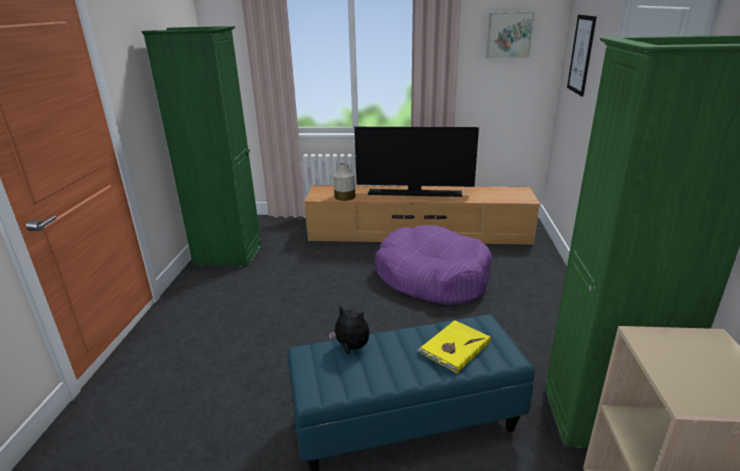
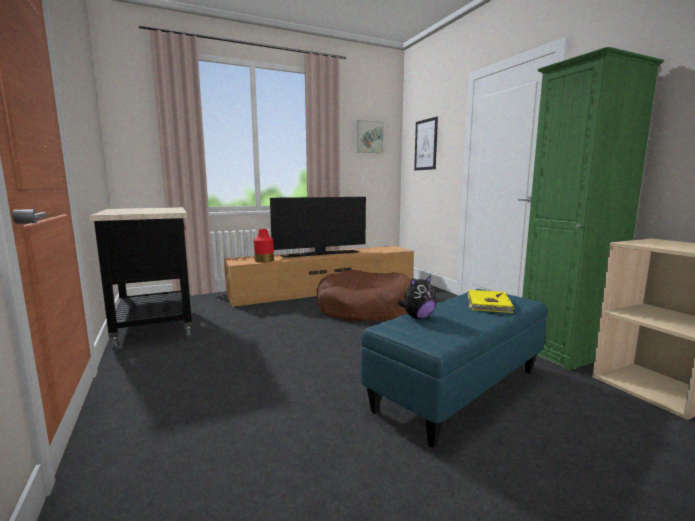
camera: 30 degrees left, 15 degrees down
green cabinet [141,26,261,266] -> black cart [89,207,192,351]
plush toy [329,306,370,355] -> plush toy turned 150 degrees clockwise [398,275,436,319]
beige vase [333,162,355,201] -> red vase [254,229,274,263]
purple dog bed [375,225,492,306] -> brown dog bed [316,270,411,321]

